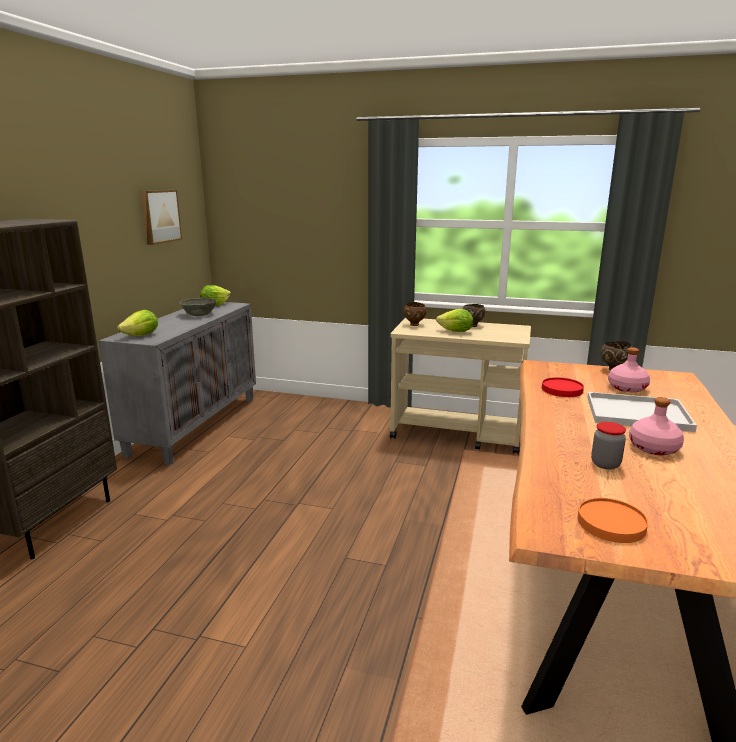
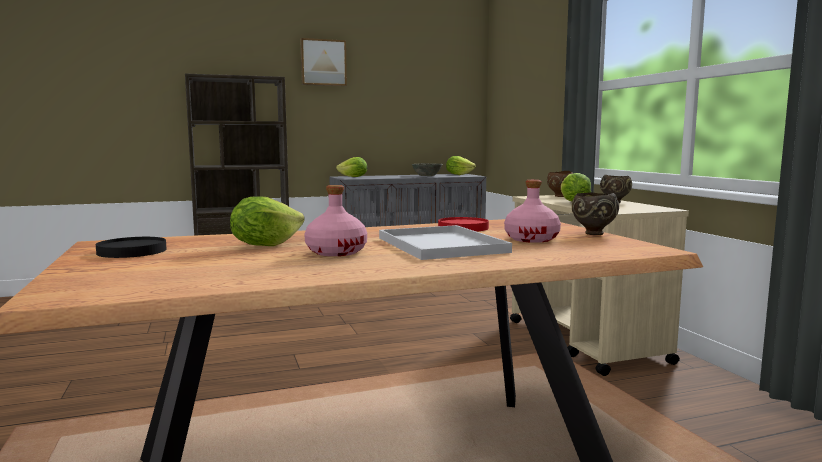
camera: 55 degrees right, 10 degrees down
picture [140,190,182,245] -> picture moved to [300,38,347,86]
orange plate [578,498,648,543] -> black plate [96,237,167,258]
jar [591,422,626,470] -> lettuce [230,196,305,246]

